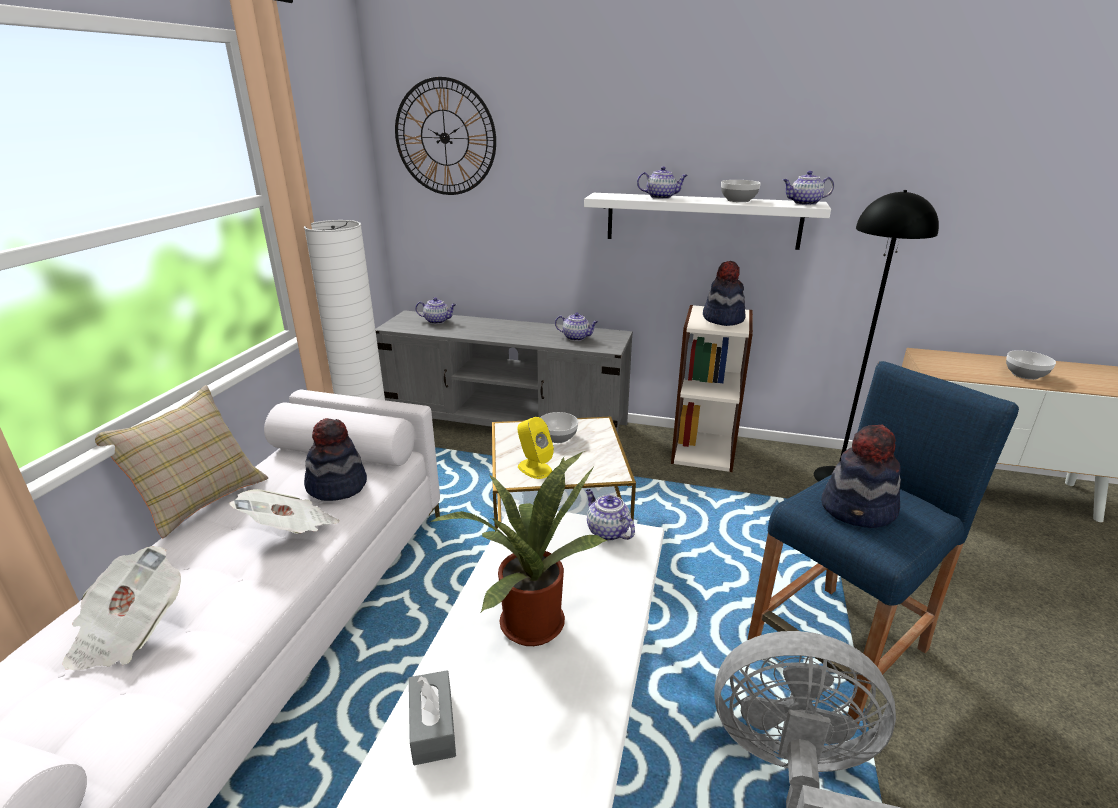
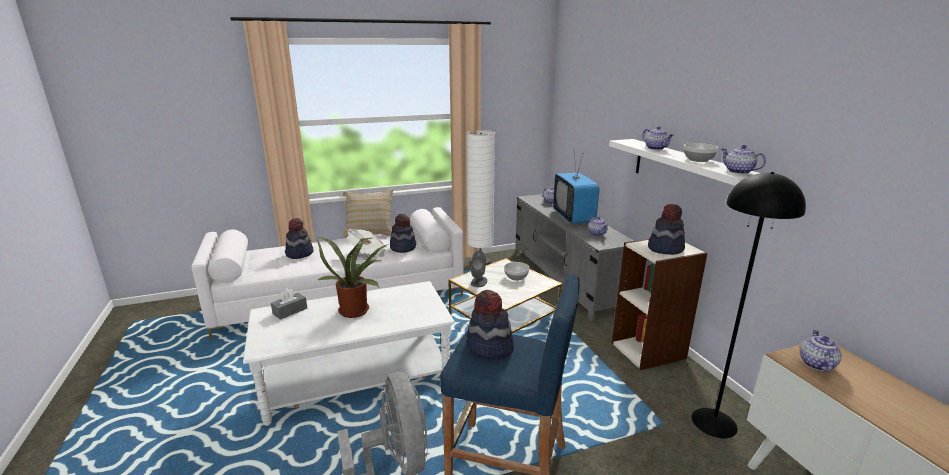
camera: 55 degrees right, 5 degrees down
newspaper [62,546,181,671] -> hat [285,218,314,259]
wall clock [395,77,496,195] -> none
yellow speaker [518,417,554,479] -> grey speaker [471,251,487,287]
teapot [585,489,635,541] -> teapot moved to [800,330,842,372]
bowl [1006,350,1056,380] -> none
none -> television [553,152,599,224]

